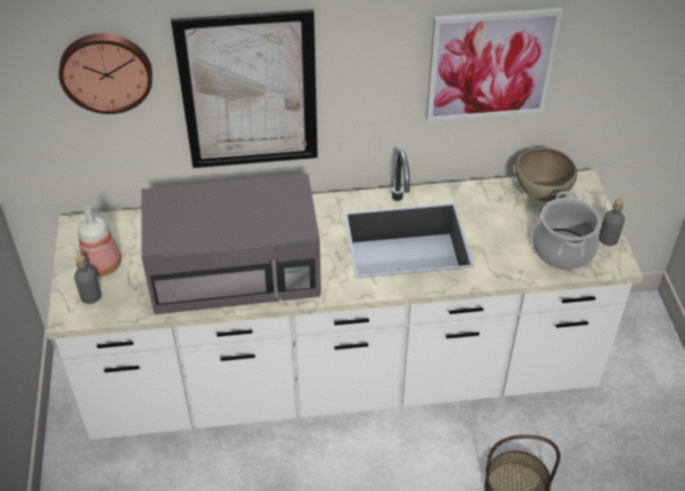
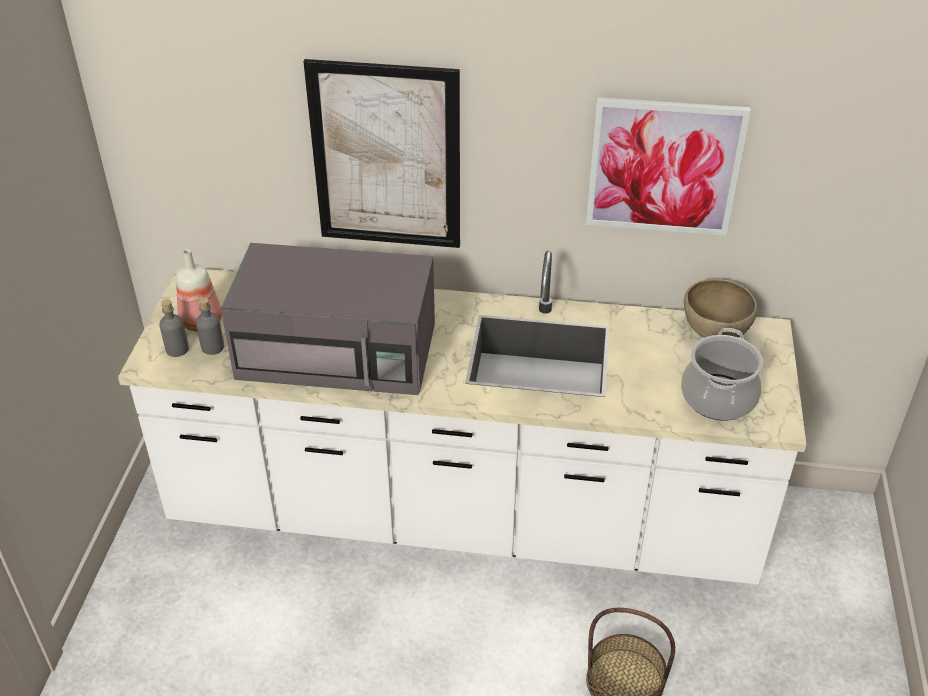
camera: 15 degrees right, 5 degrees down
wall clock [59,33,152,114] -> none
grey bottle [599,198,625,246] -> grey bottle moved to [196,298,224,355]

